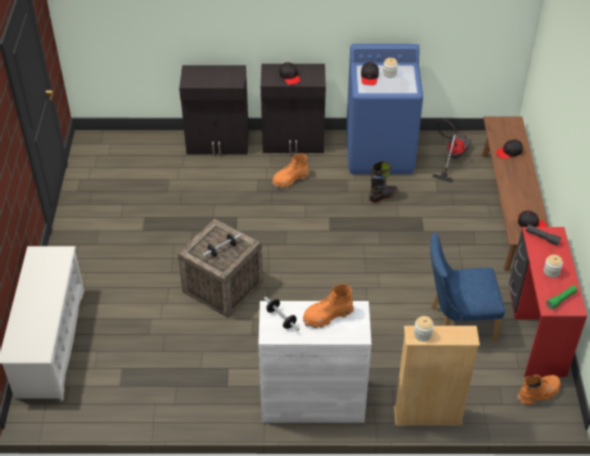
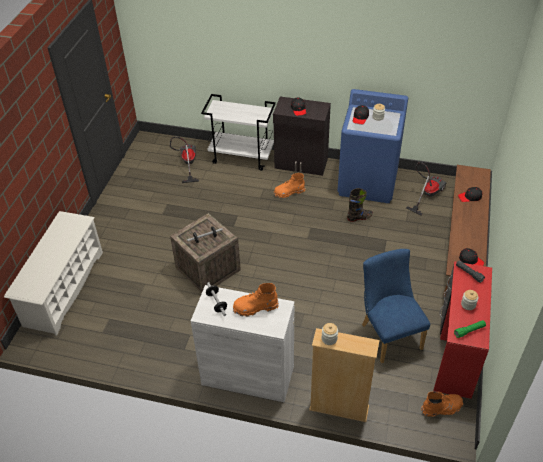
camera: 15 degrees right, 0 degrees up
black cabinet [179,65,249,155] -> white cart [201,94,276,171]
blue chair [430,232,505,342] -> blue chair turned 60 degrees clockwise [362,249,430,363]
none -> vacuum cleaner [170,137,199,183]

